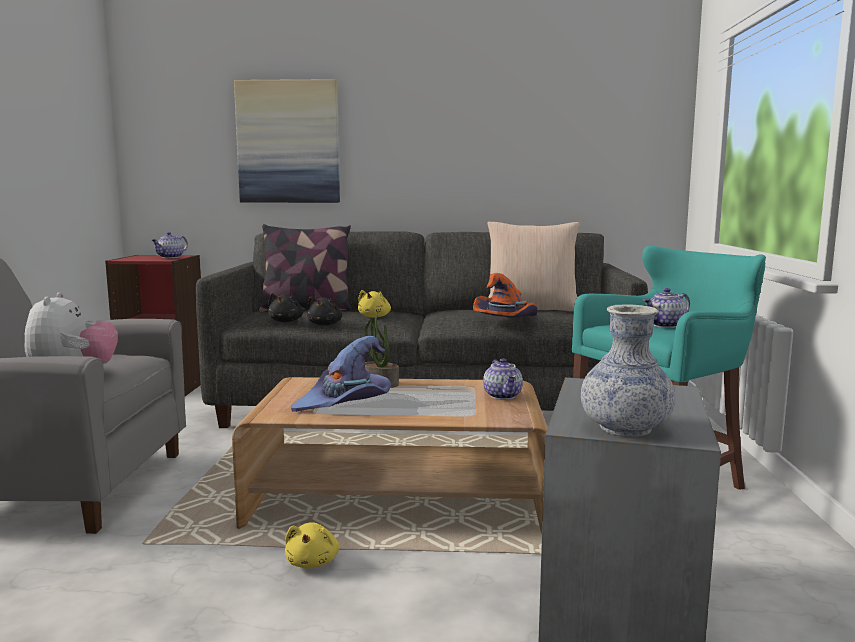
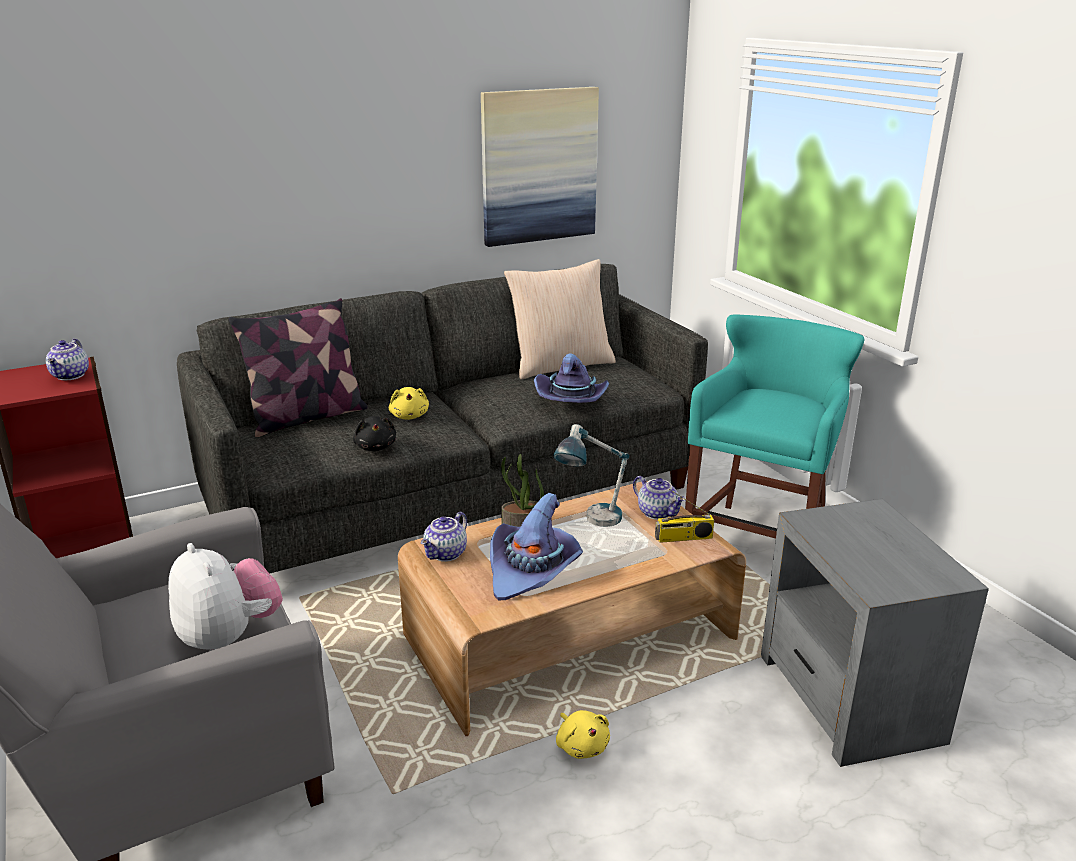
camera: 30 degrees left, 15 degrees up
picture [234,79,340,203] -> picture moved to [481,87,599,247]
black plush toy [268,293,303,322] -> none
orange hat [473,273,537,318] -> purple hat [534,353,609,403]
vase [581,304,675,437] -> none
teapot [643,288,690,328] -> teapot moved to [421,511,467,562]
none -> table lamp [553,424,629,527]
none -> radio [655,489,714,543]

